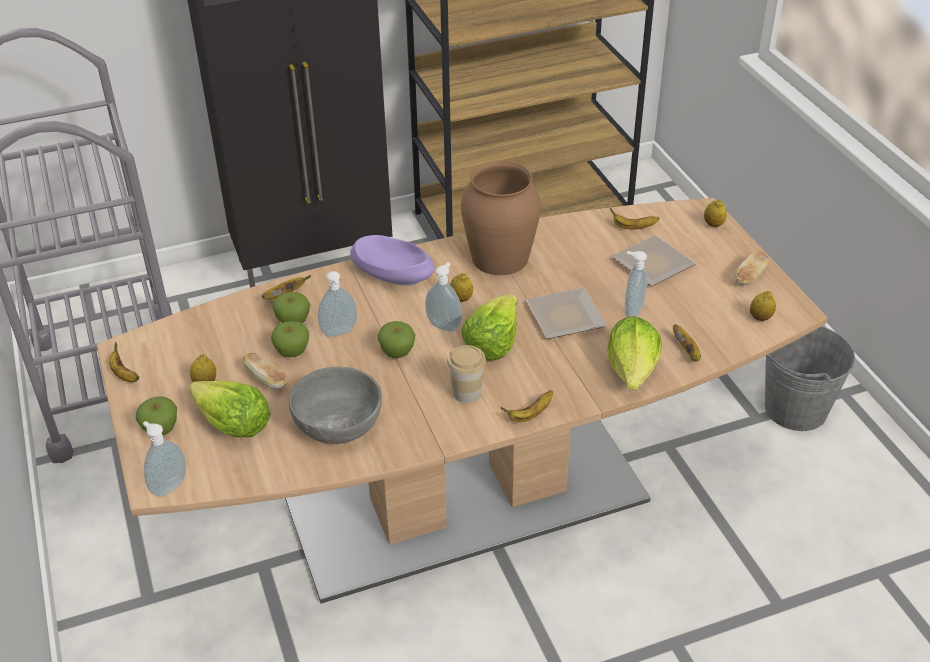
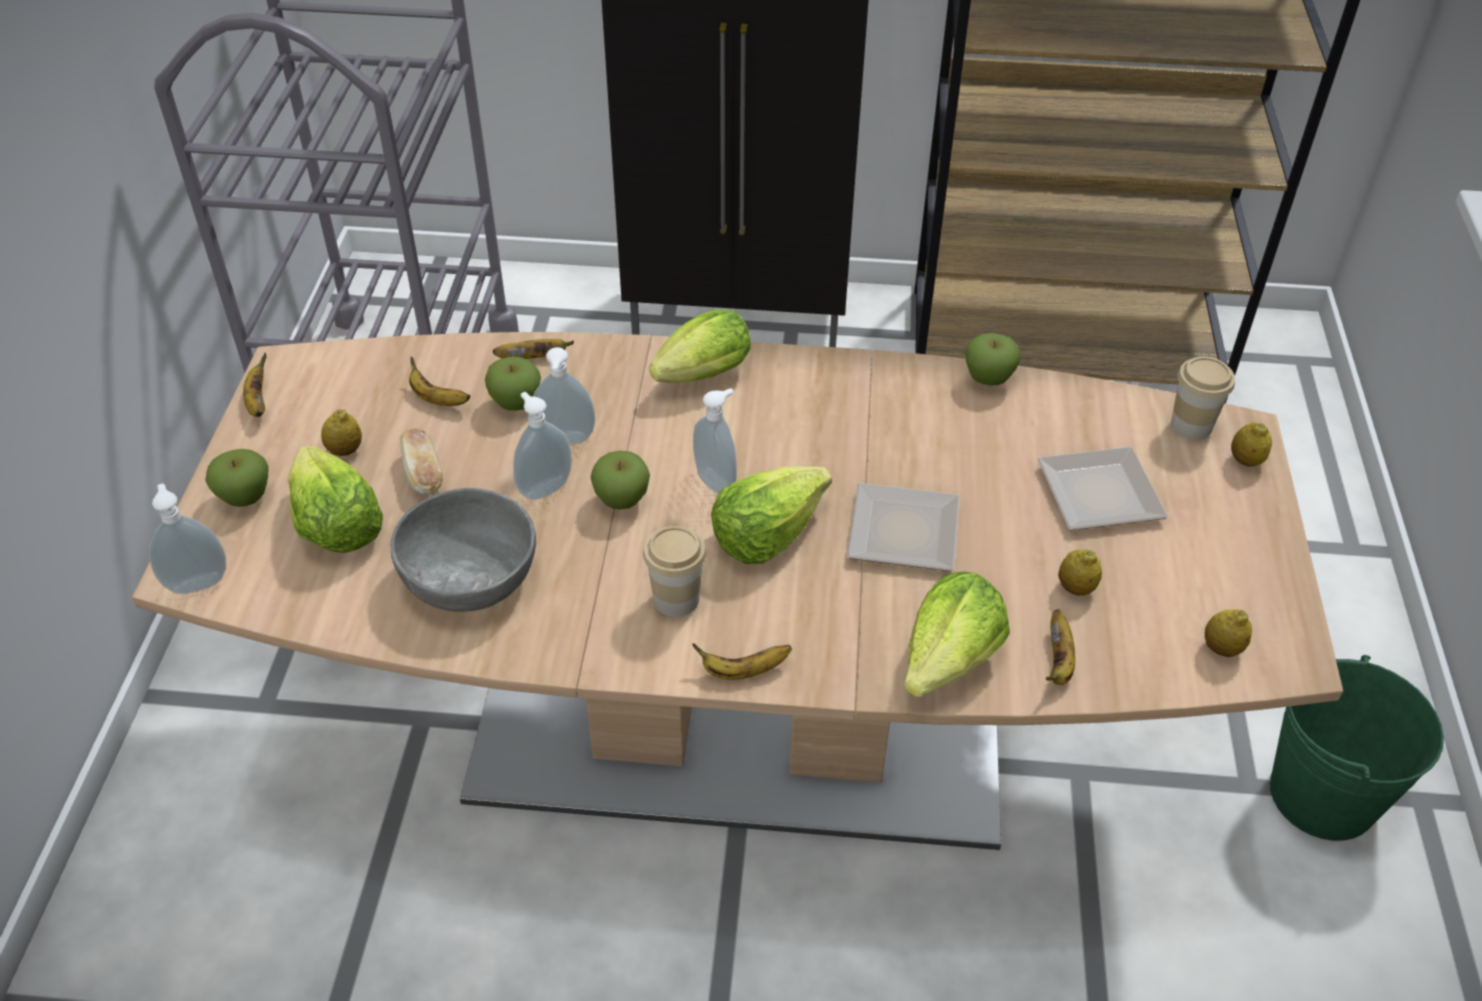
camera: 25 degrees right, 5 degrees up
apple [271,321,309,357] -> apple moved to [965,333,1021,386]
purple bowl [350,235,434,286] -> lettuce [649,309,751,383]
lemon [450,273,473,302] -> lemon moved to [1058,549,1102,595]
brown vase [461,161,541,275] -> none
banana [610,208,660,230] -> banana moved to [409,357,470,406]
soap dispenser [625,251,647,317] -> soap dispenser moved to [513,392,572,500]
bread [734,250,769,285] -> none
grey bucket [765,326,855,431] -> green bucket [1270,655,1444,841]
none -> cup [1171,357,1235,440]

